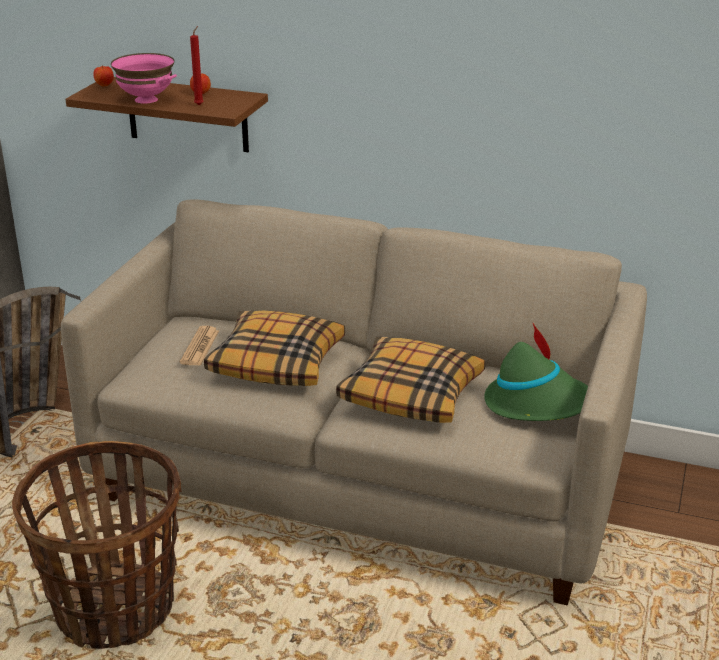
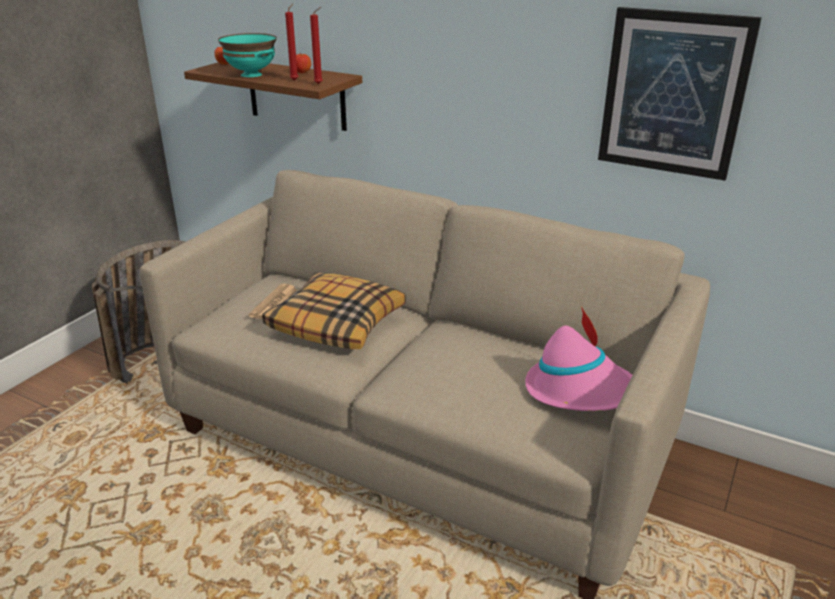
camera: 10 degrees right, 0 degrees up
basket [12,441,182,649] -> none
pink bowl [111,53,177,104] -> turquoise bowl [218,33,277,77]
pillow [336,337,485,423] -> none
green hat [484,323,588,421] -> pink hat [525,306,633,411]
none -> red candle [310,7,323,84]
none -> picture [598,7,762,180]

